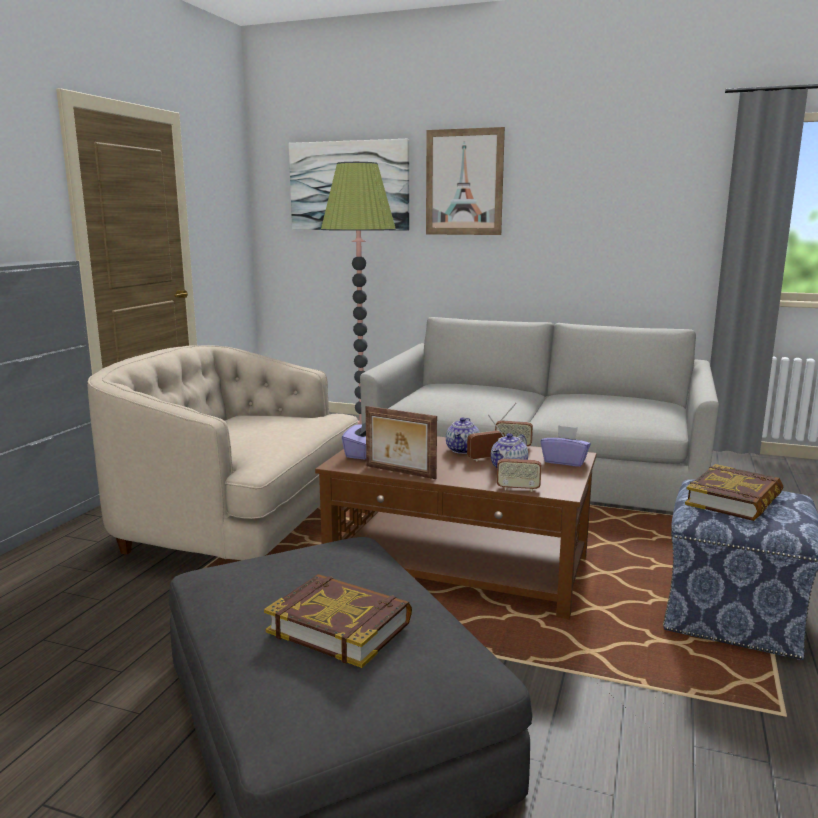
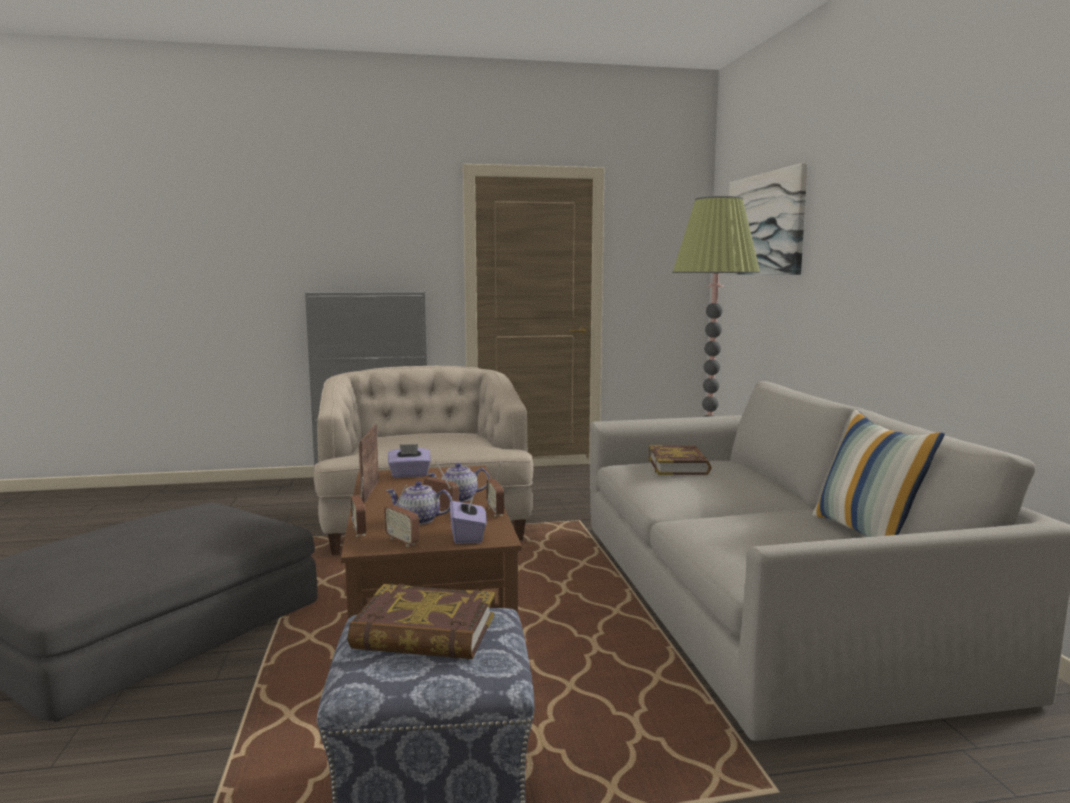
camera: 60 degrees right, 5 degrees down
book [264,574,412,668] -> book moved to [649,445,712,475]
picture [426,127,505,235] -> none
none -> radio [384,485,420,547]
none -> pillow [812,409,945,537]

